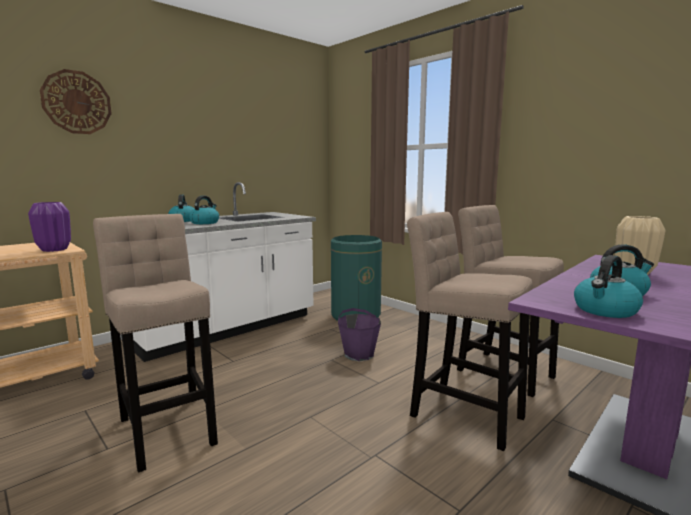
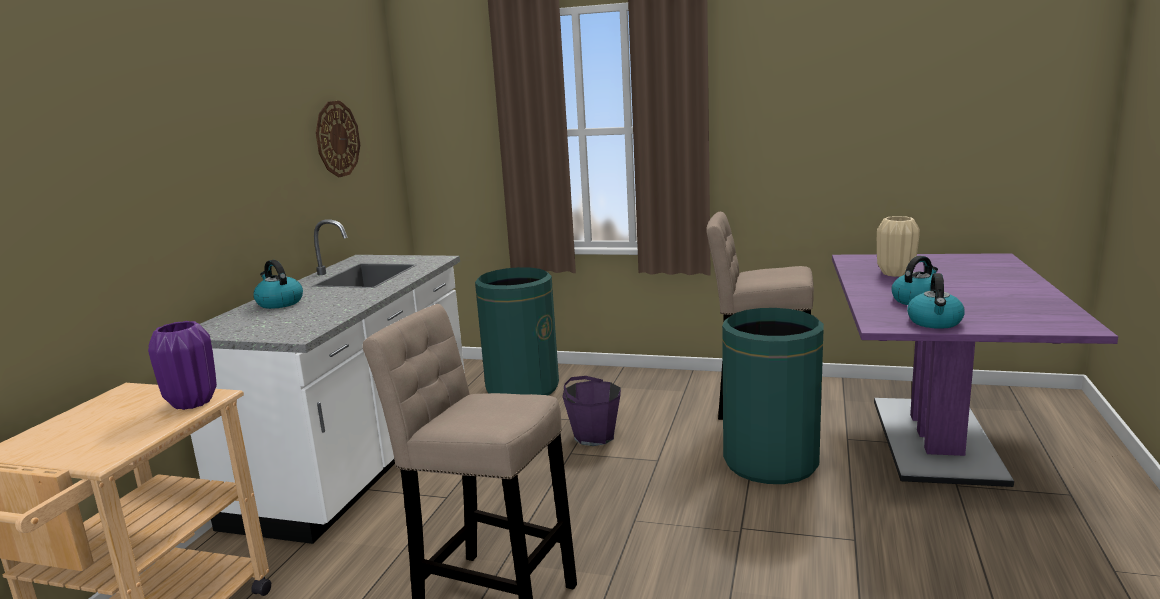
camera: 30 degrees left, 5 degrees up
wall clock [40,69,112,134] -> wall clock moved to [316,101,360,177]
kettle [189,196,219,224] -> none
beige stool [407,212,533,451] -> green trash can [722,308,824,484]

